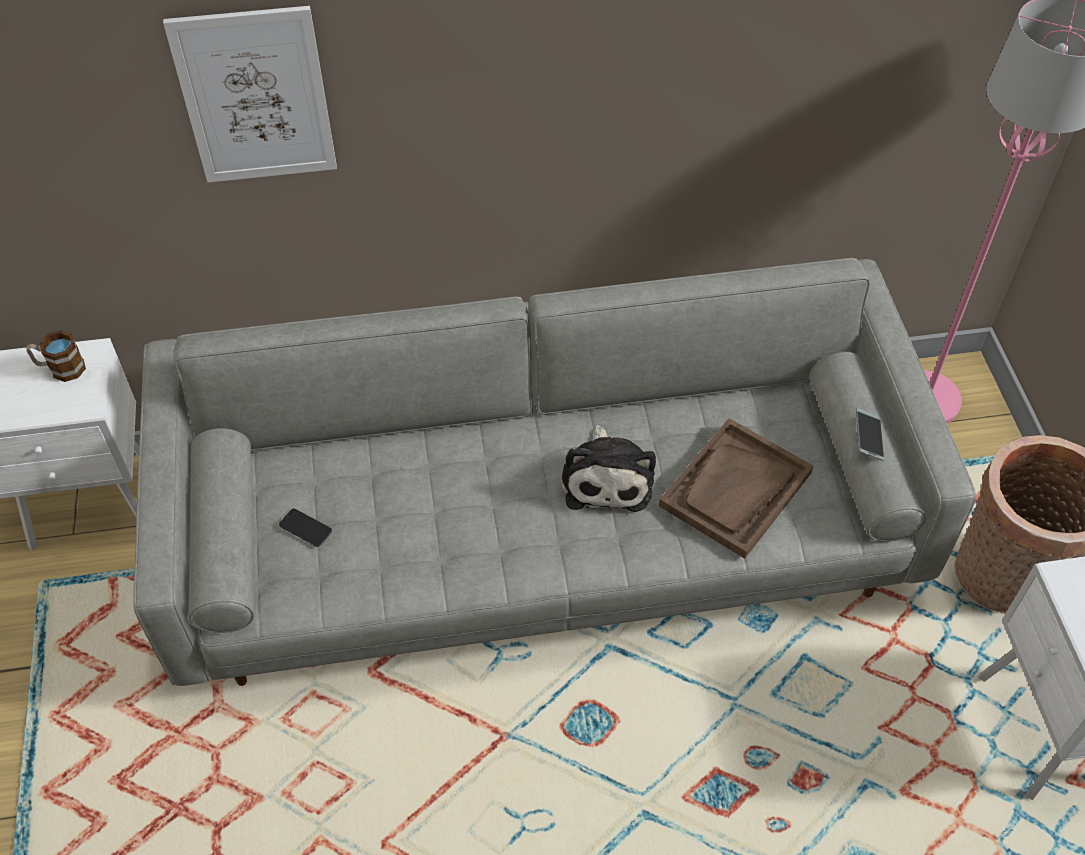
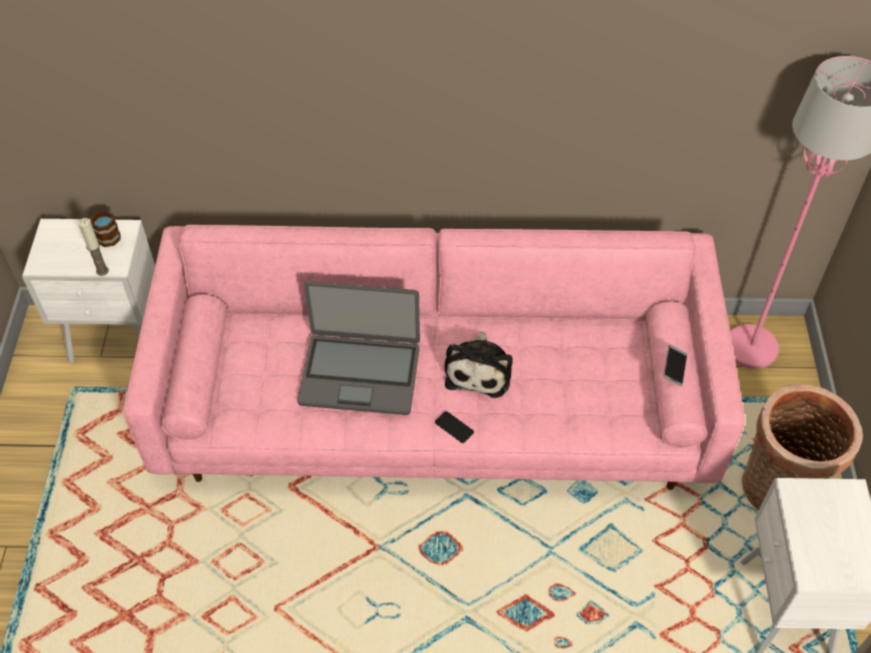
camera: 10 degrees right, 0 degrees up
grey sofa [133,258,976,686] -> pink sofa [124,225,745,490]
picture [163,6,337,183] -> none
phone [279,509,332,547] -> phone moved to [435,411,474,443]
brown tray [659,418,813,559] -> none
none -> candle [78,218,109,276]
none -> laptop [297,281,420,415]

